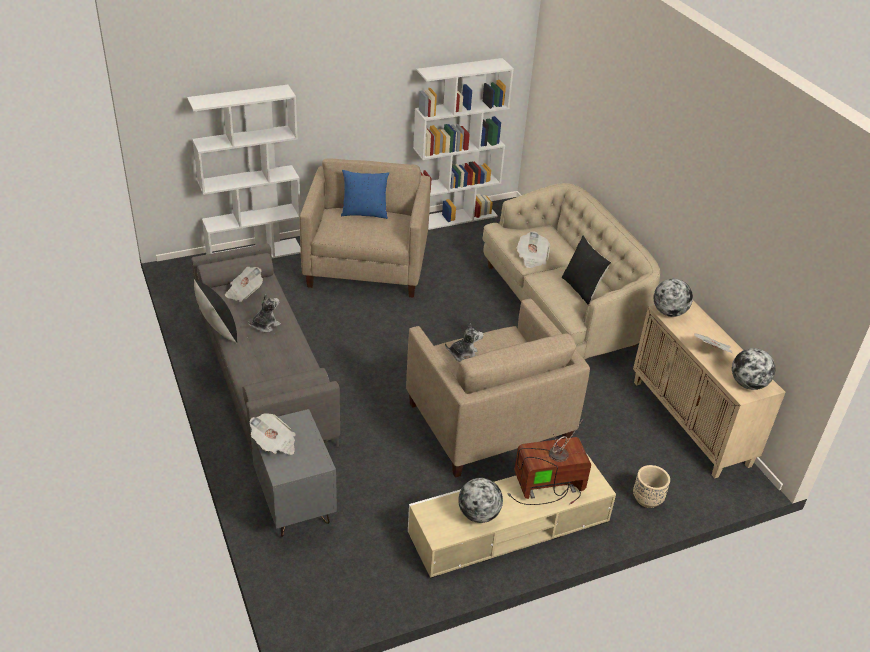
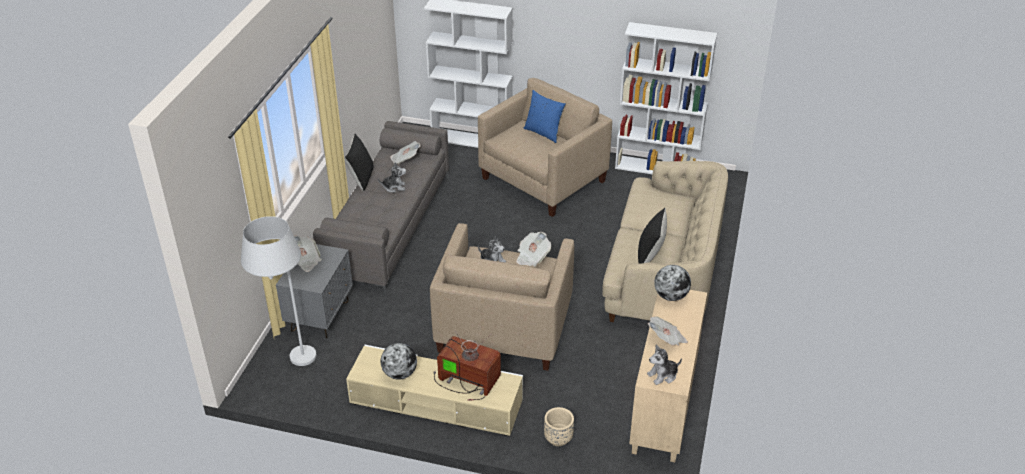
camera: 40 degrees right, 0 degrees up
newspaper [516,232,551,268] -> newspaper moved to [516,232,551,267]
globe [732,348,776,390] -> plush toy [647,345,682,385]
none -> white floor lamp [241,216,316,366]

